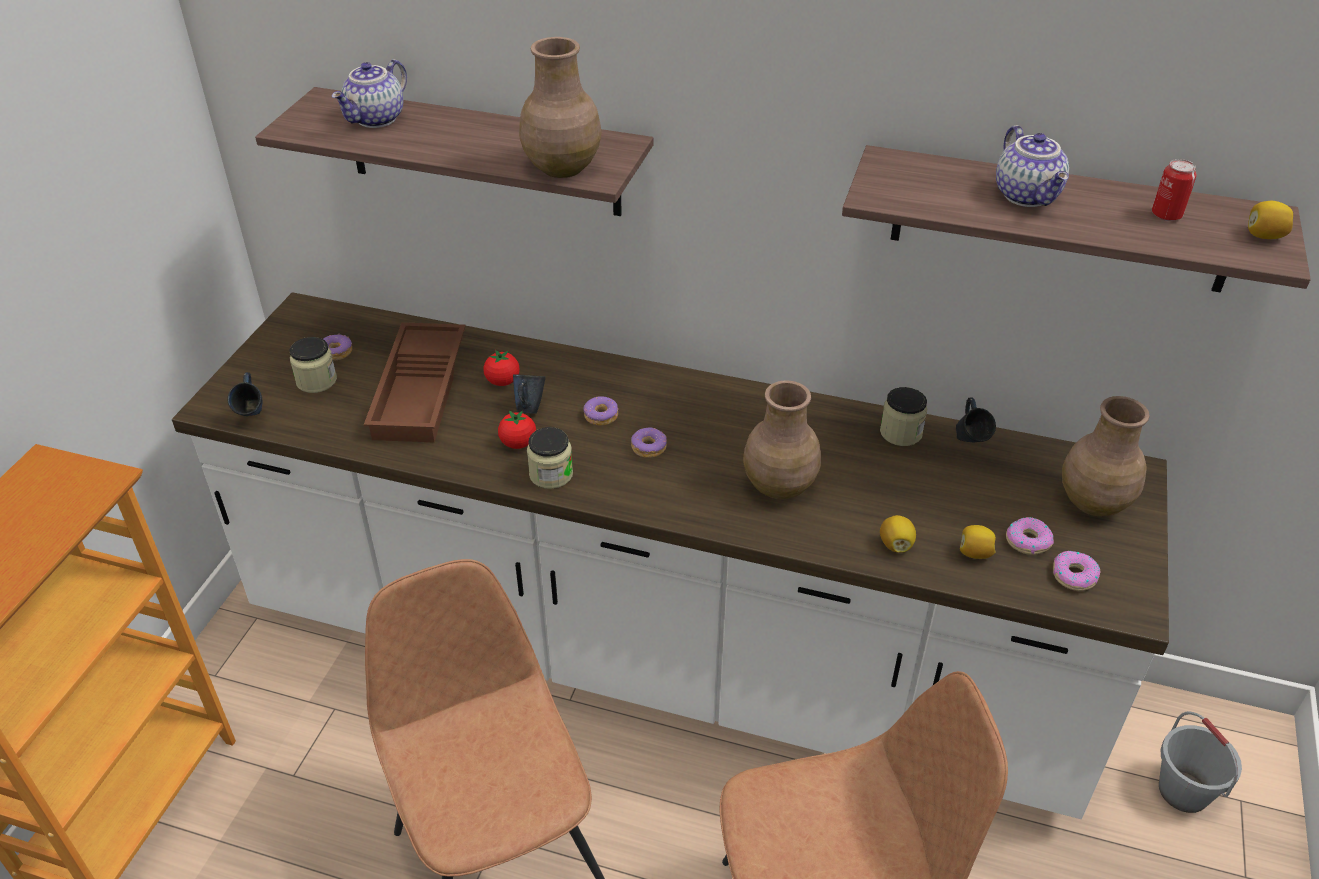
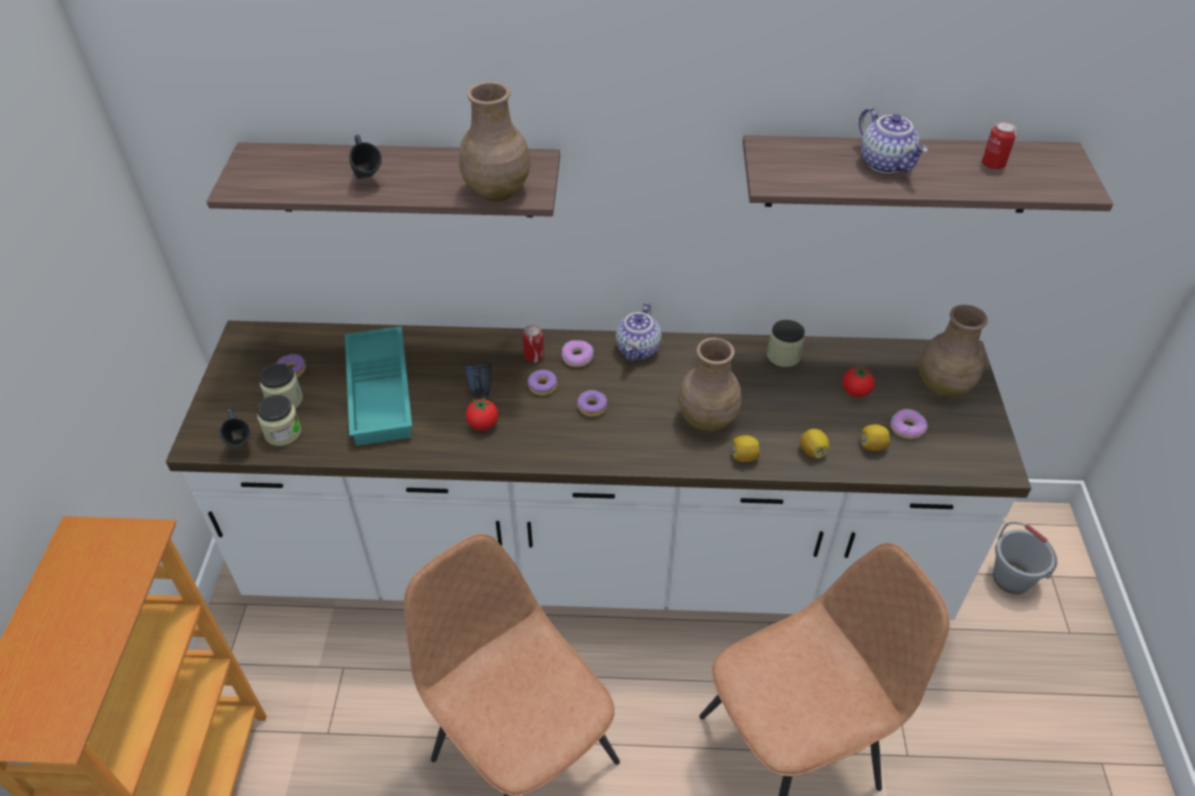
camera: 15 degrees left, 5 degrees up
teapot [332,59,407,128] -> teapot moved to [615,303,662,361]
brown tray [364,322,466,443] -> turquoise tray [345,326,412,446]
tomato [483,350,520,386] -> tomato moved to [842,366,875,397]
jar [527,427,573,489] -> jar moved to [257,395,301,446]
blue mug [956,397,996,442] -> blue mug moved to [349,135,382,179]
donut [1053,551,1101,591] -> donut moved to [562,340,594,367]
lemon [1248,201,1293,239] -> lemon moved to [732,435,760,462]
none -> can [523,325,544,362]

